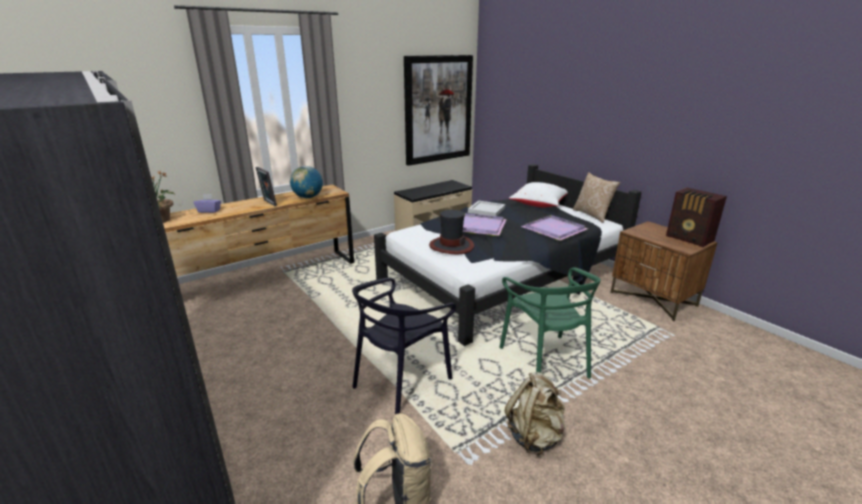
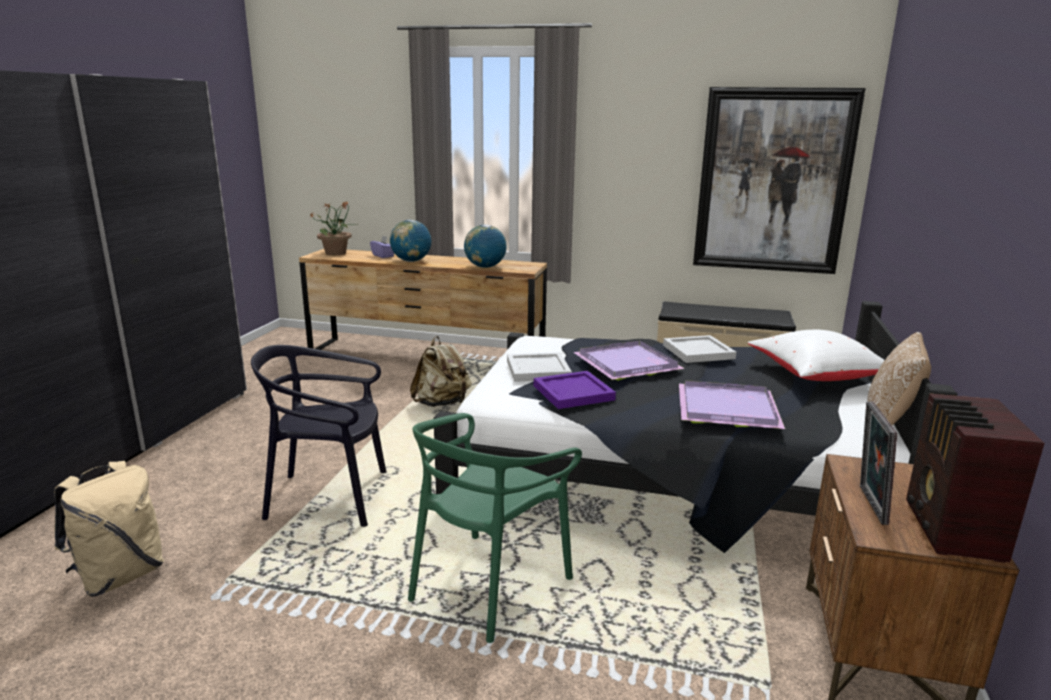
camera: 50 degrees right, 5 degrees down
picture frame [255,167,277,206] -> picture frame moved to [860,402,897,525]
hat [429,210,474,254] -> white tray [507,352,572,382]
beige backpack [505,372,565,455] -> beige backpack moved to [410,336,472,407]
none -> globe [390,220,431,262]
none -> purple tray [534,371,616,409]

